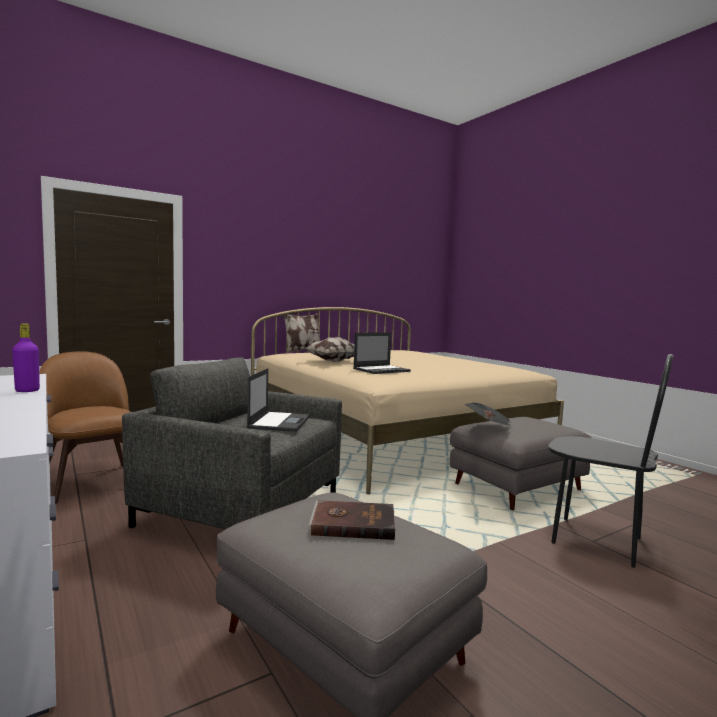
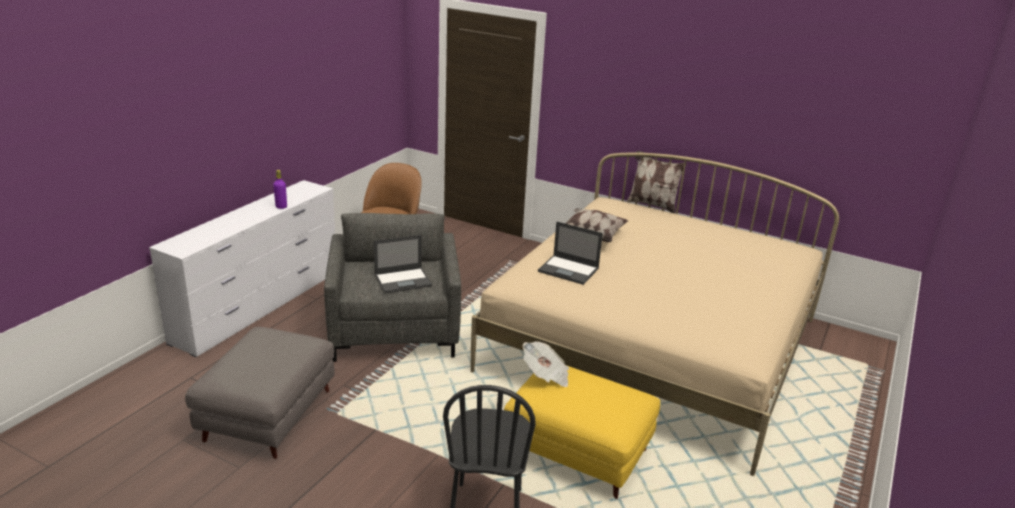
camera: 60 degrees right, 20 degrees up
brown book [308,500,395,540] -> none
grey ottoman [450,417,592,511] -> yellow ottoman [504,365,660,499]

